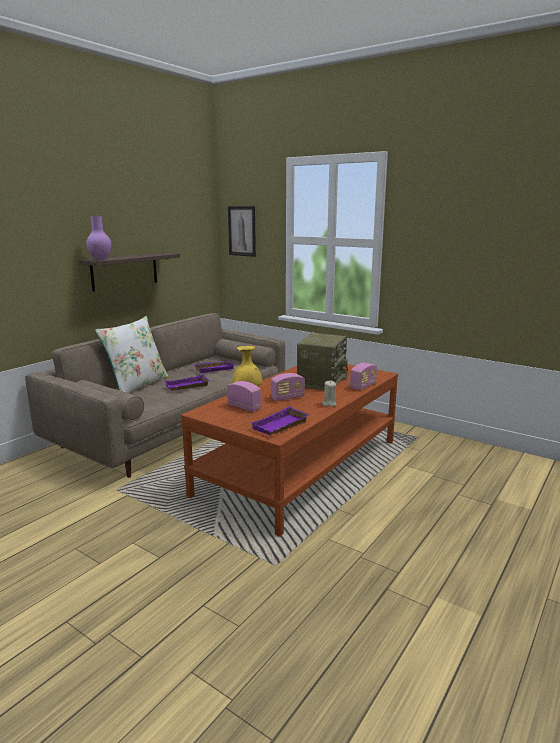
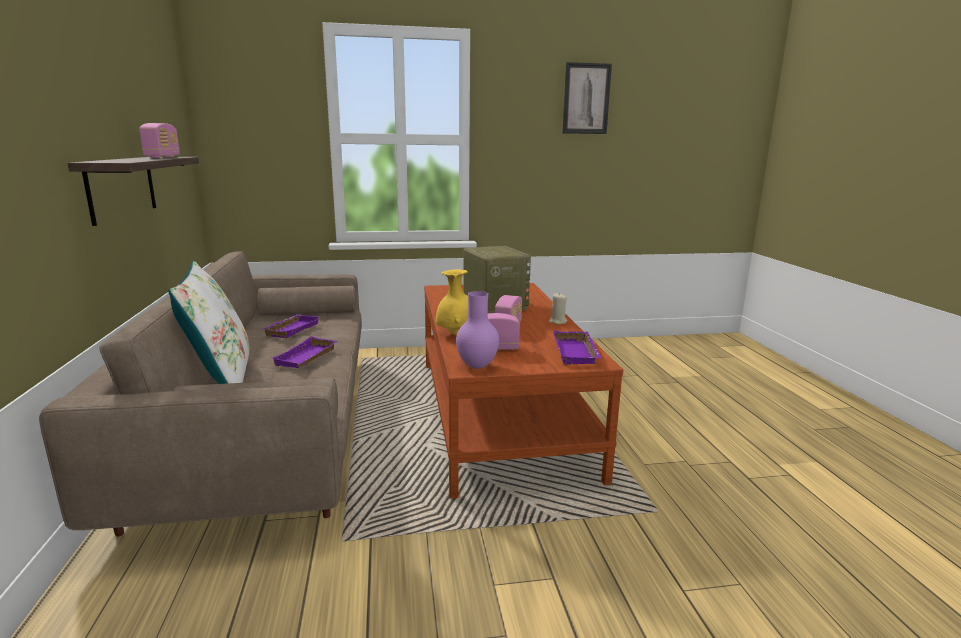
camera: 45 degrees left, 0 degrees up
purple vase [86,216,111,260] -> purple vase moved to [456,291,499,369]
picture [228,206,256,257] -> picture moved to [562,62,612,134]
radio [350,363,377,390] -> radio moved to [139,123,180,157]

